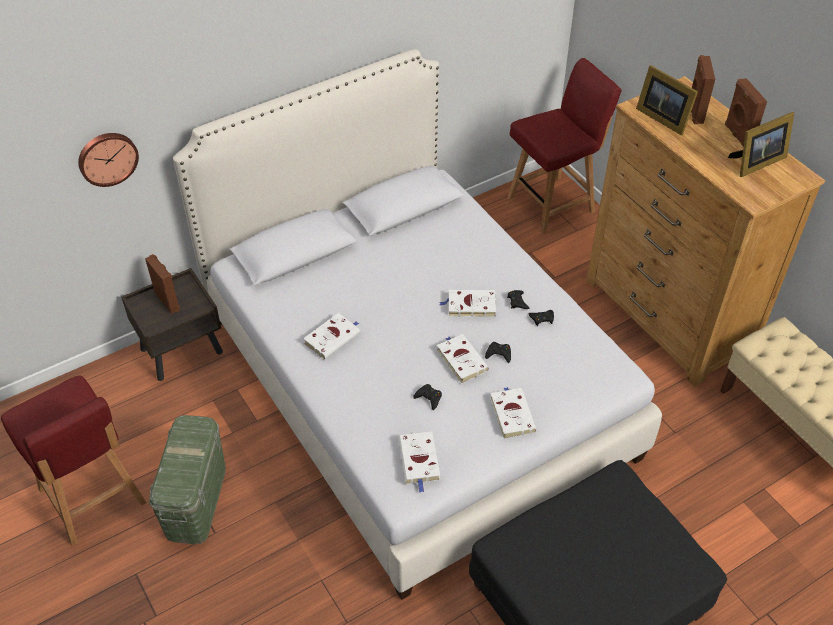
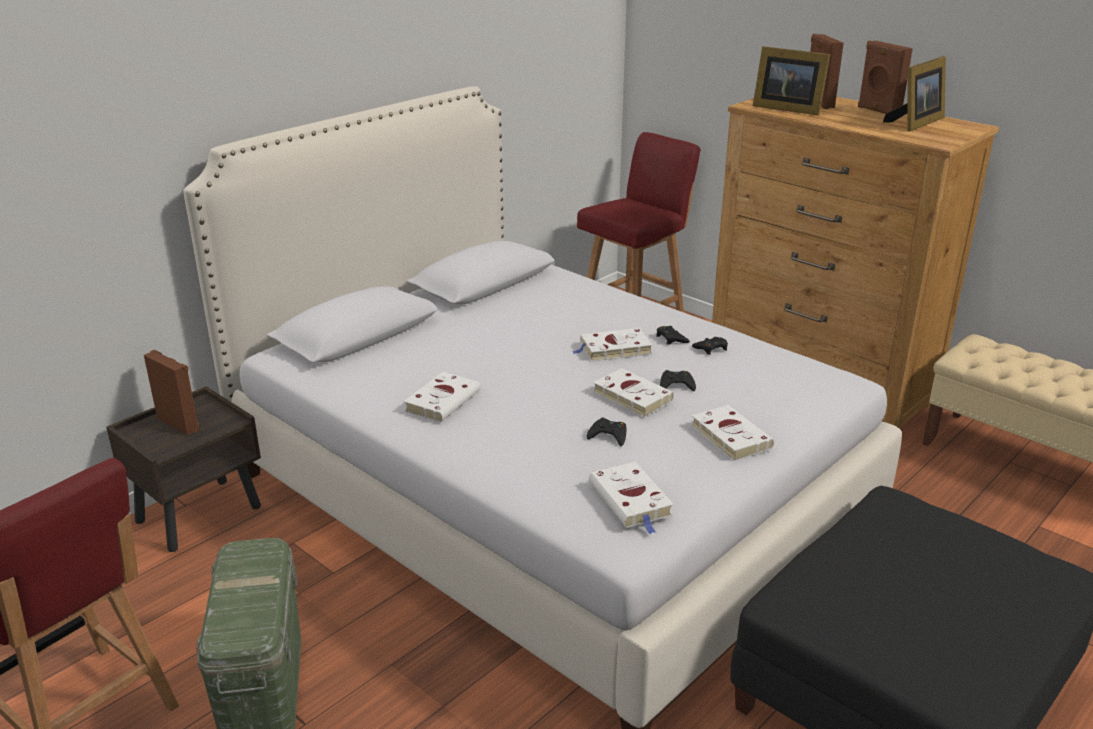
camera: 15 degrees left, 20 degrees down
wall clock [78,133,139,187] -> none

